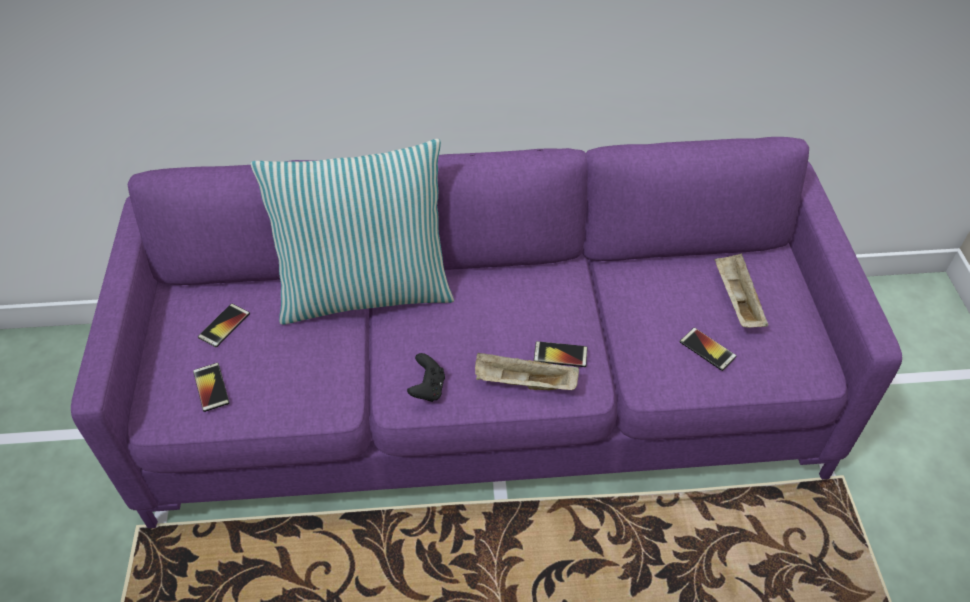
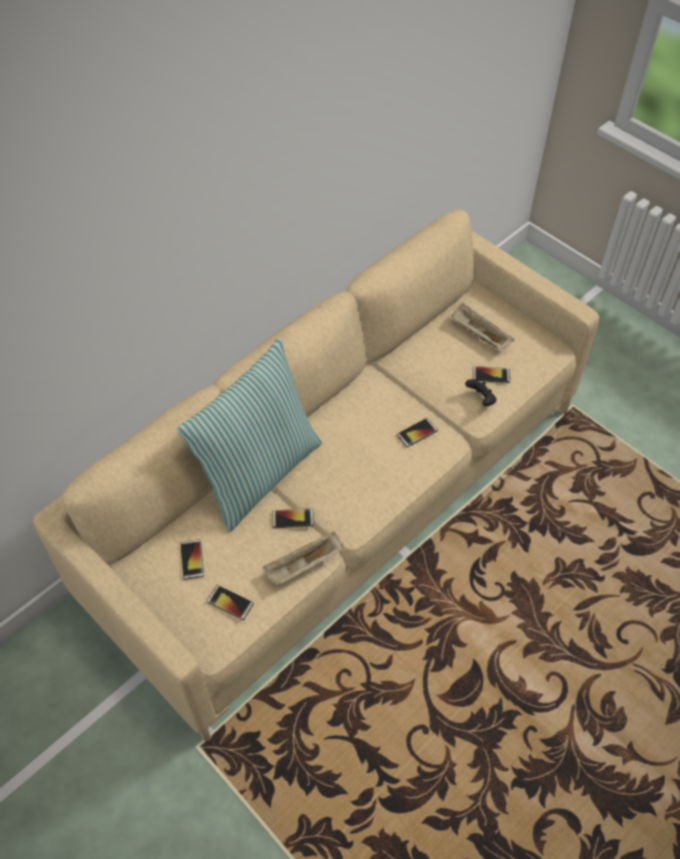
camera: 40 degrees left, 5 degrees up
purple sofa [71,137,902,528] -> beige sofa [33,209,599,742]
black game controller [407,353,445,402] -> black game controller moved to [465,379,496,406]
beige tray [475,352,579,390] -> beige tray moved to [263,531,343,586]
none -> phone [272,508,314,528]

